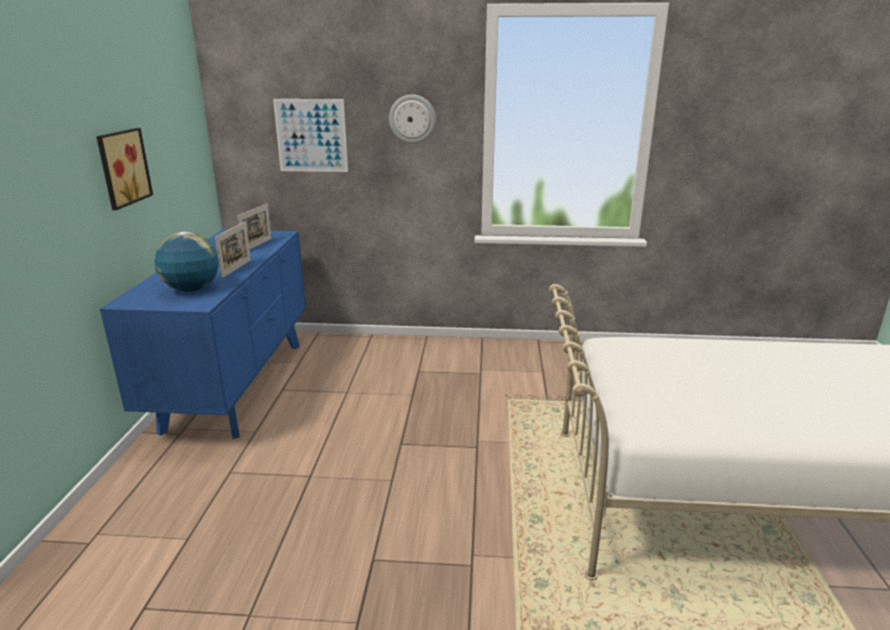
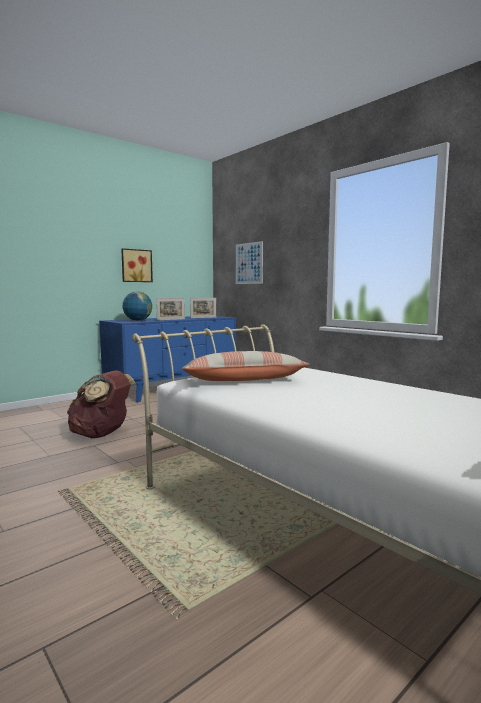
camera: 45 degrees right, 15 degrees down
wall clock [389,94,436,144] -> none
none -> brown backpack [67,370,136,438]
none -> pillow [182,351,309,381]

